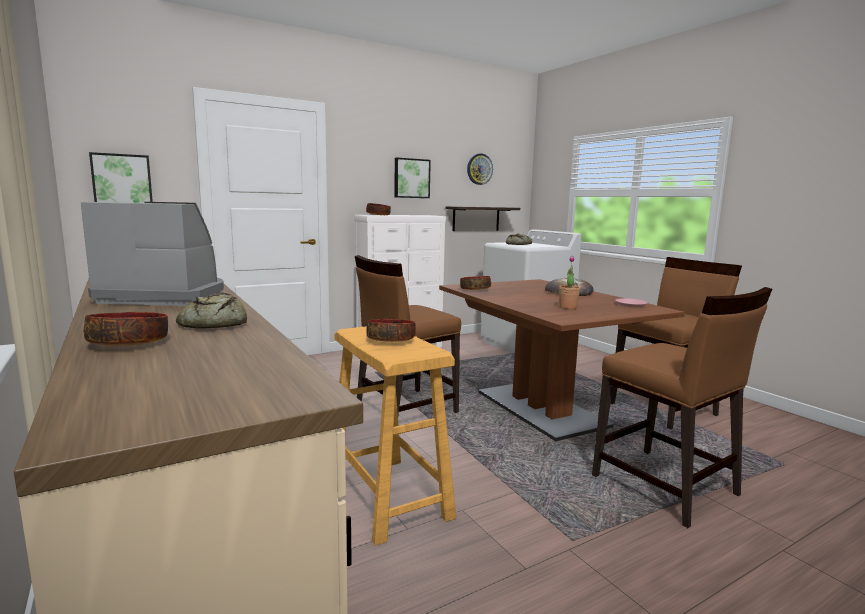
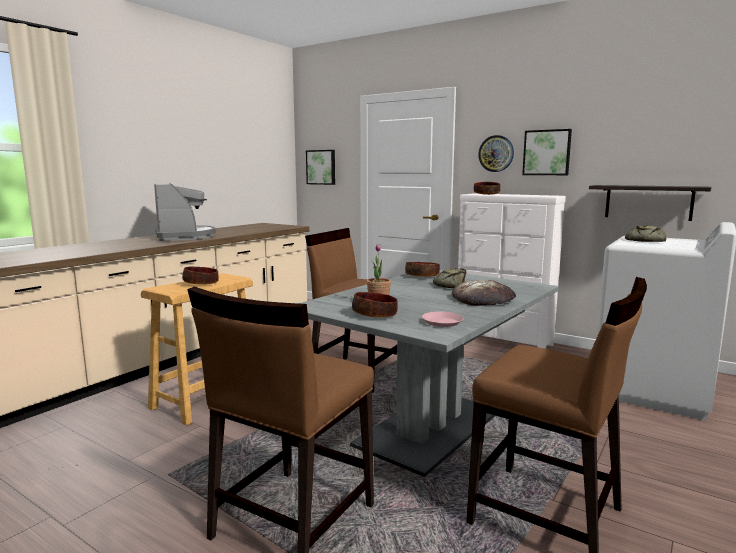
camera: 65 degrees right, 0 degrees up
bowl [84,312,168,345] -> bowl moved to [352,292,398,318]
bread [176,293,247,329] -> bread moved to [433,268,466,288]
brown dining table [439,279,685,441] -> grey dining table [298,270,559,477]
wall clock [467,153,493,185] -> wall clock moved to [478,135,514,172]

